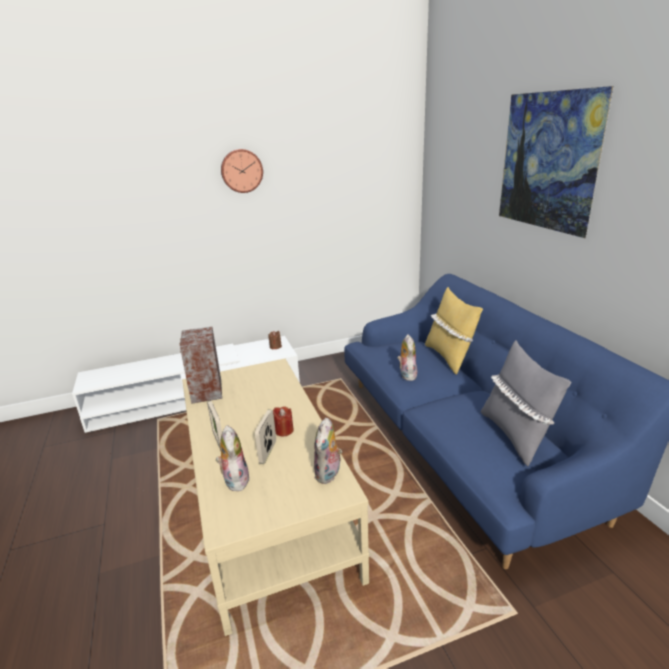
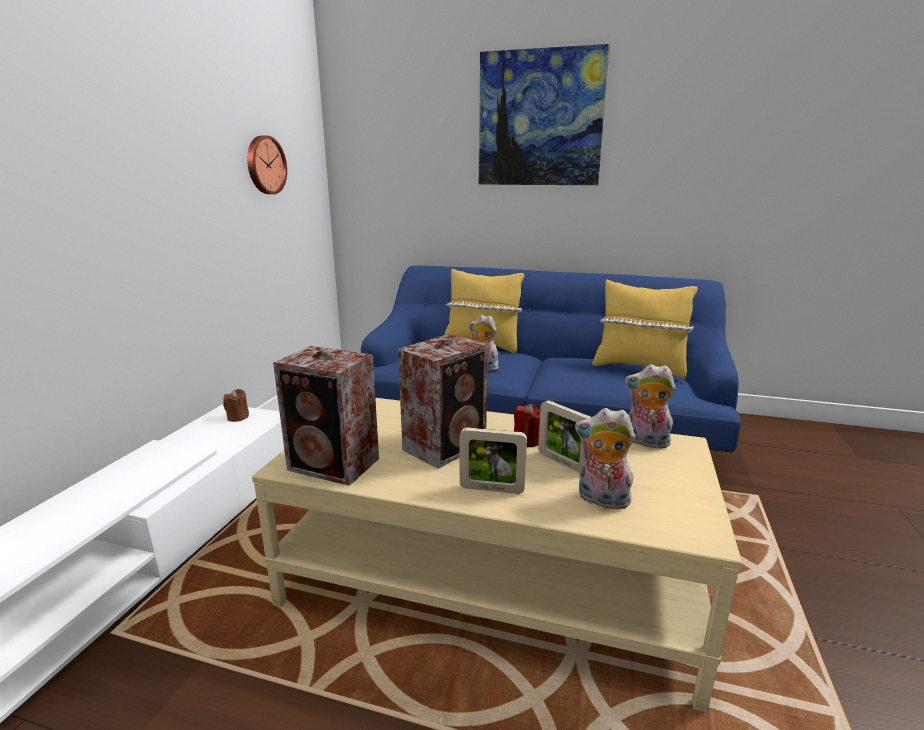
camera: 55 degrees left, 5 degrees down
wall clock [221,149,263,193] -> wall clock moved to [247,135,287,194]
plush toy [314,418,342,484] -> plush toy turned 150 degrees clockwise [625,364,675,449]
grey pillow [481,340,571,466] -> yellow pillow [592,279,697,379]
none -> speaker [398,334,488,469]

